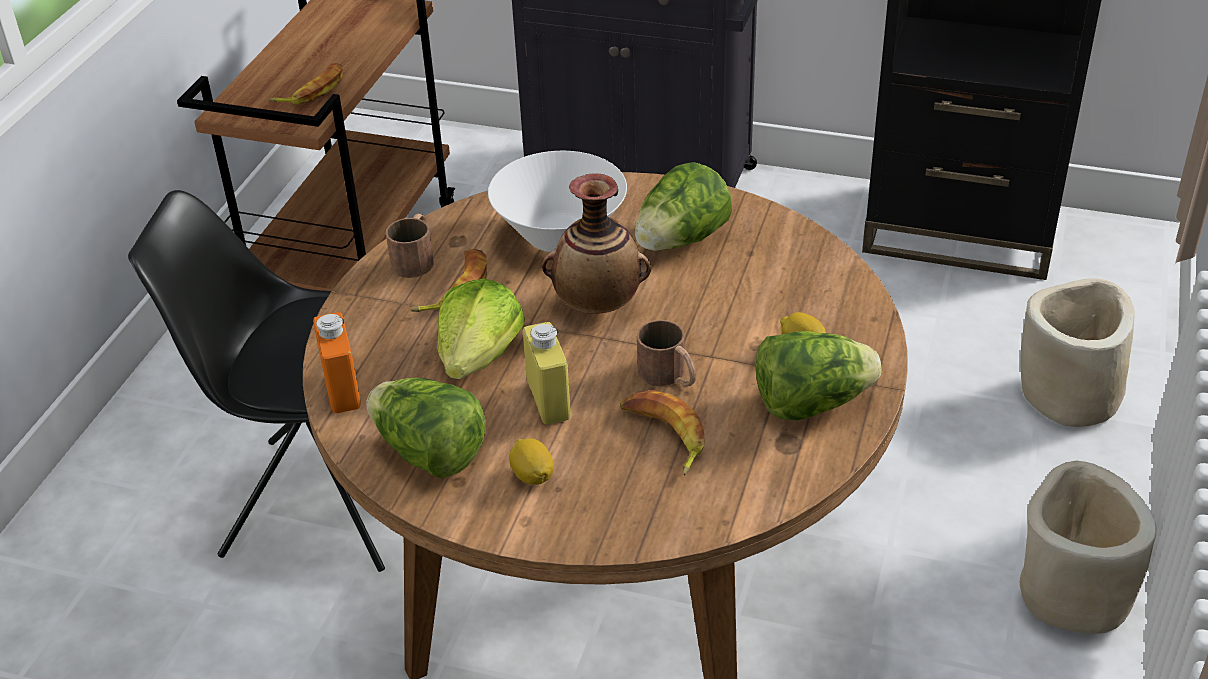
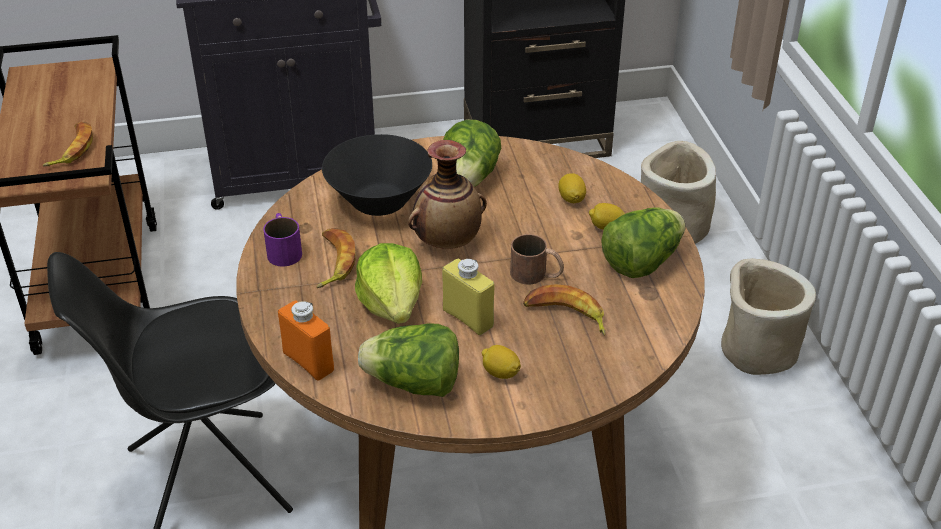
camera: 30 degrees left, 0 degrees up
brown mug [386,213,433,278] -> purple mug [263,213,302,267]
white bowl [488,151,627,252] -> black bowl [322,134,432,216]
none -> lemon [558,173,586,203]

